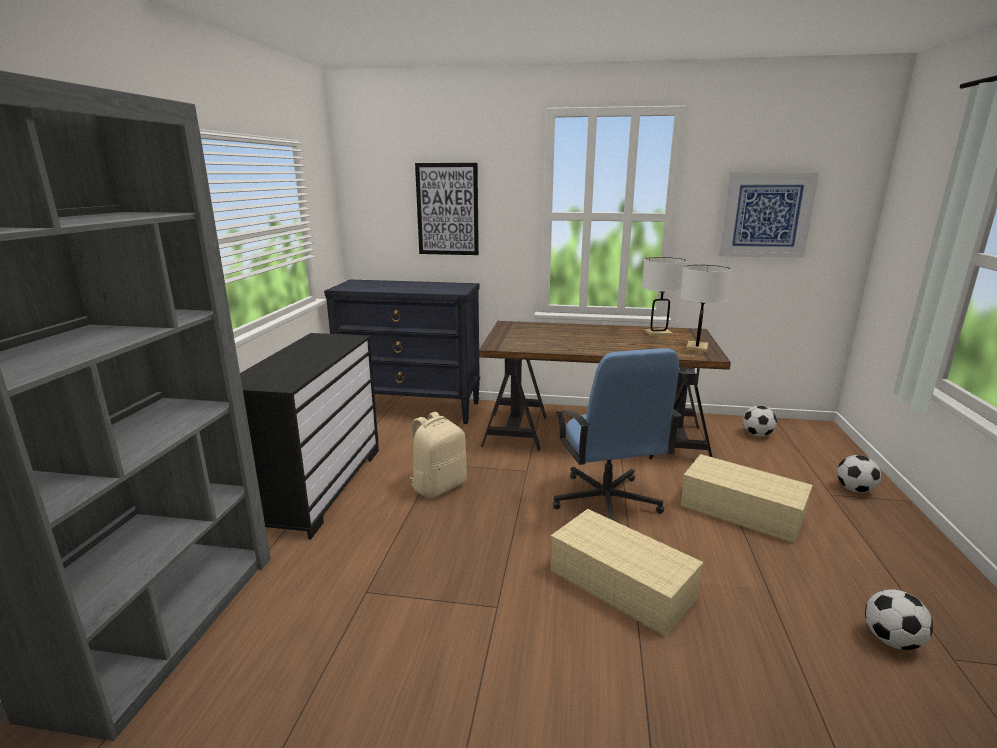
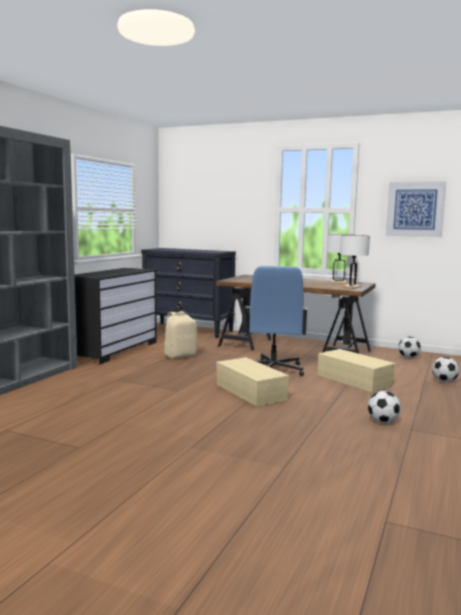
camera: 15 degrees right, 10 degrees down
picture [415,163,479,255] -> none

